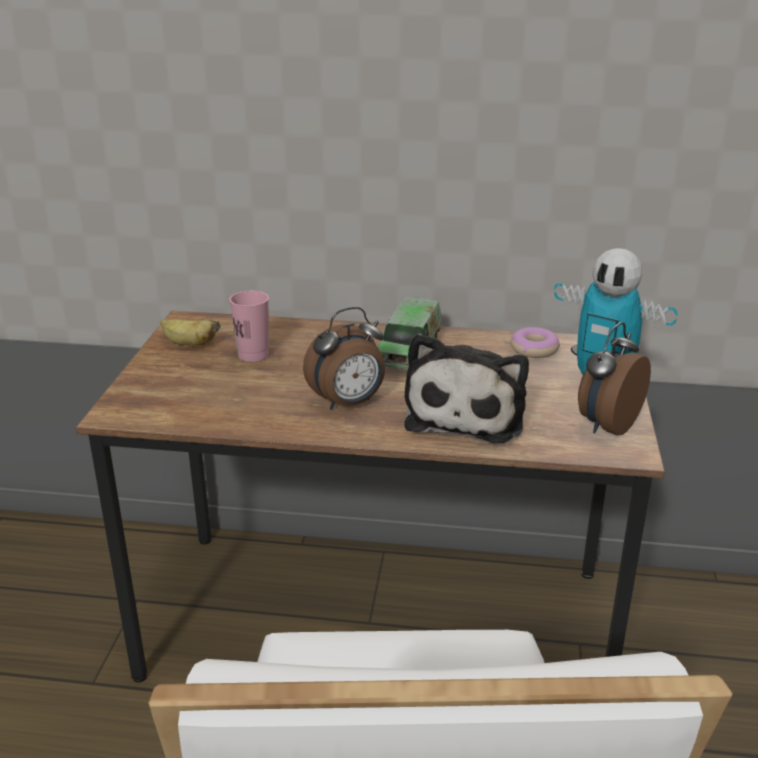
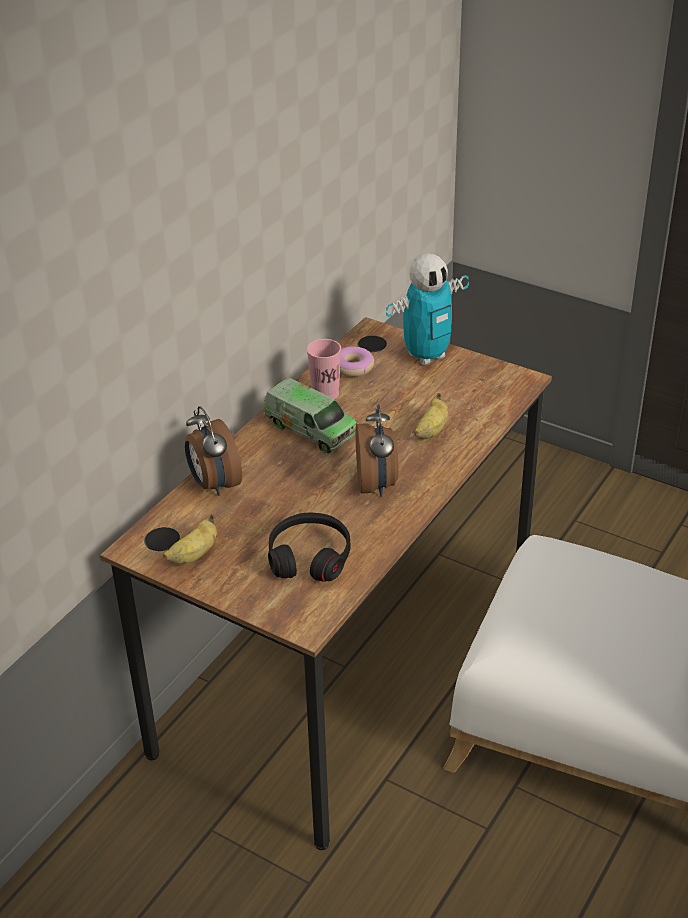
camera: 65 degrees left, 10 degrees up
pink cup [229,291,269,362] -> pink cup moved to [307,339,341,400]
plush toy [404,333,529,444] -> banana [414,393,448,439]
alarm clock [578,322,651,436] -> alarm clock moved to [185,406,242,496]
none -> black headphones [268,513,350,582]

